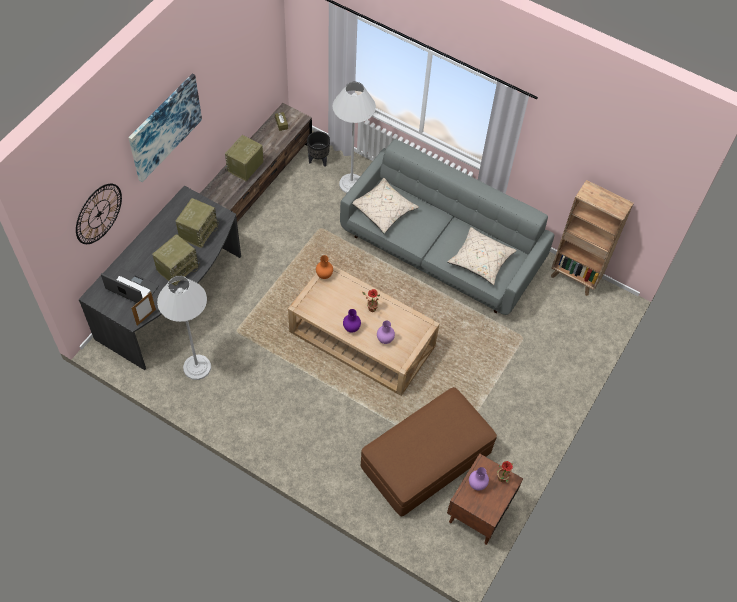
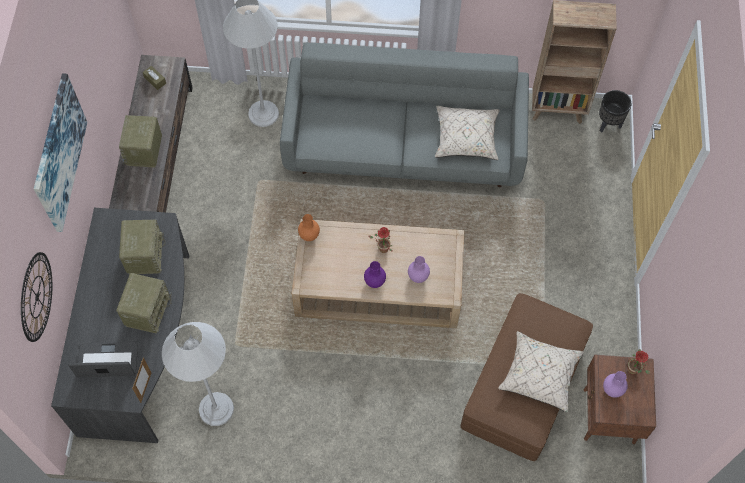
camera: 25 degrees left, 5 degrees up
black planter [307,131,330,167] -> black planter moved to [599,90,632,133]
beige pillow [353,178,419,233] -> beige pillow moved to [498,331,584,412]

